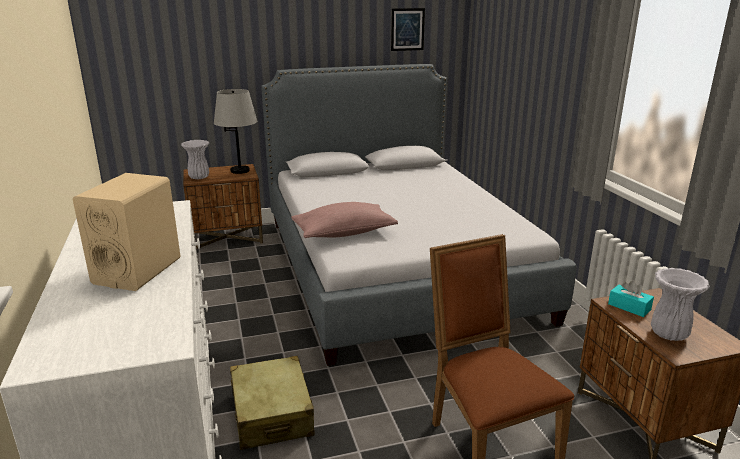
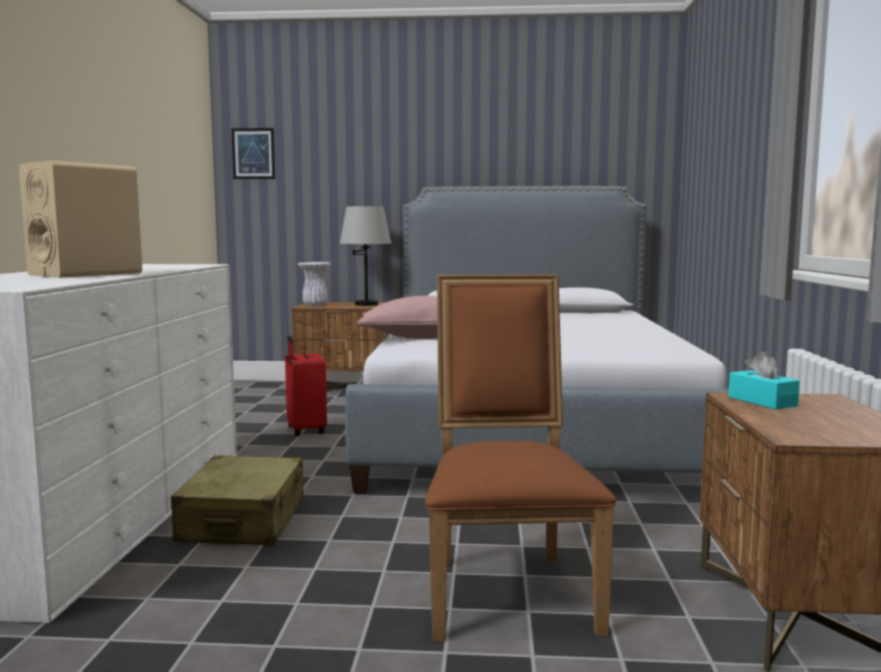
camera: 20 degrees right, 15 degrees down
picture [391,8,425,51] -> picture moved to [231,128,275,179]
white vase [651,268,710,341] -> none
none -> red suitcase [285,336,327,436]

